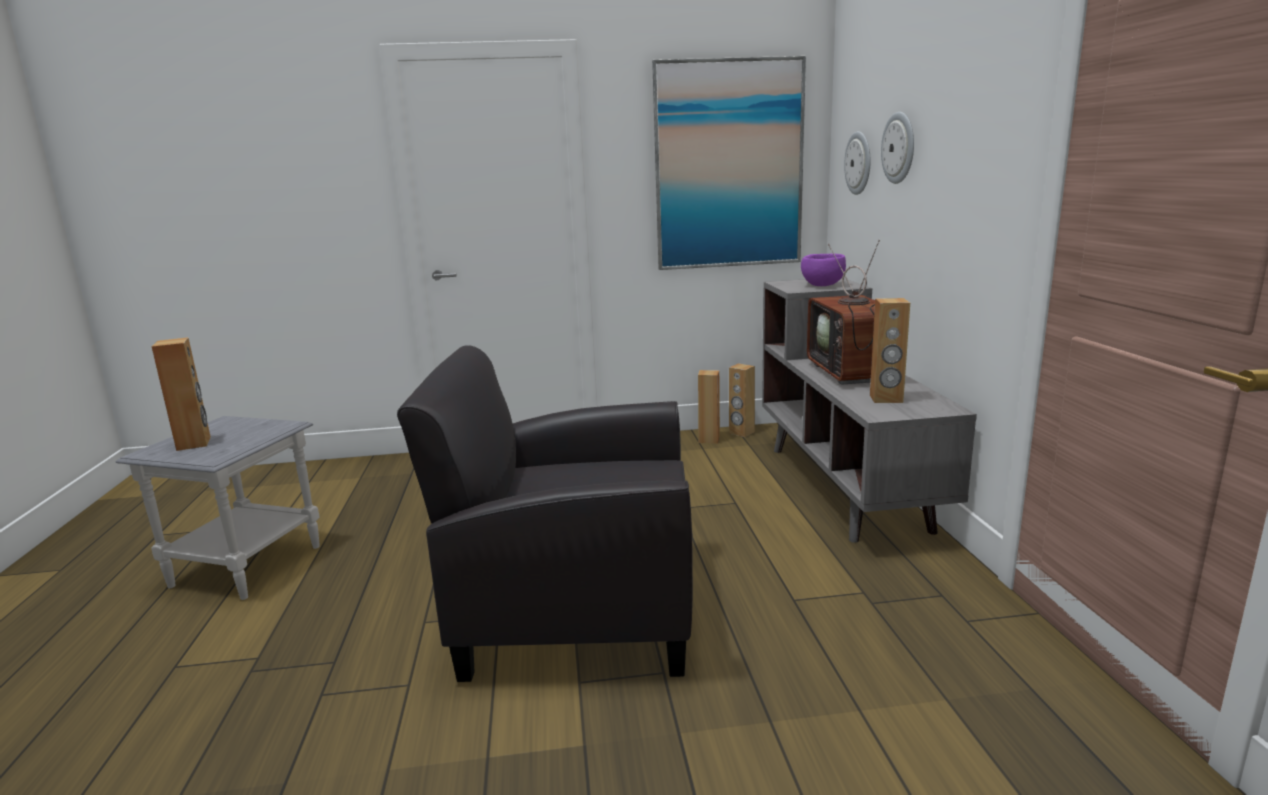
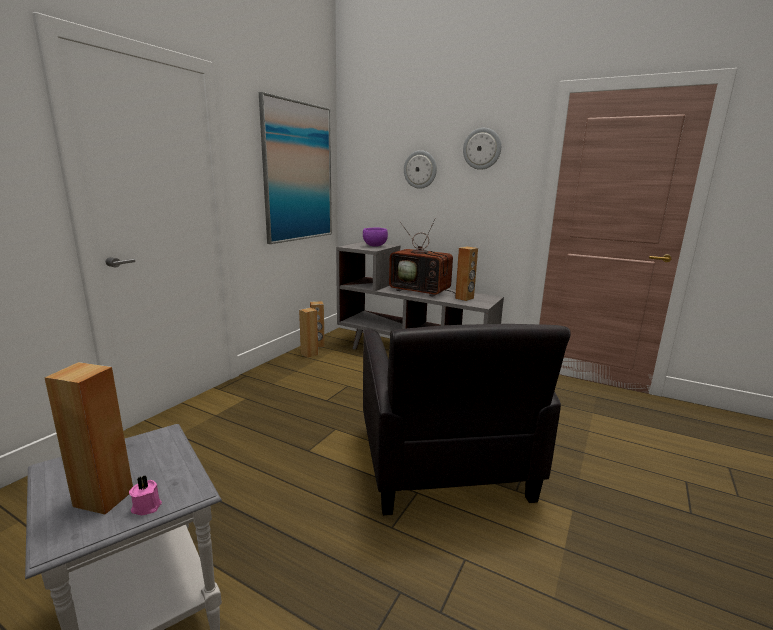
camera: 55 degrees left, 0 degrees up
black armchair [397,345,693,682] -> black armchair turned 45 degrees counterclockwise [363,324,571,515]
wall clock [844,131,871,195] -> wall clock moved to [463,128,501,170]
none -> pink candle [129,476,162,515]

